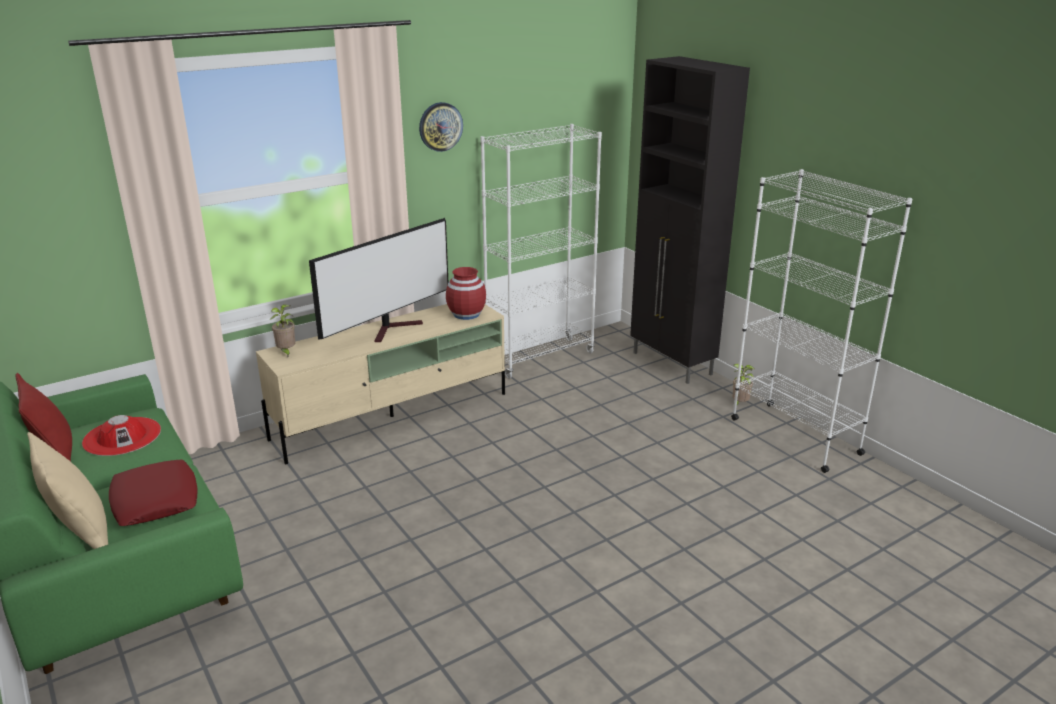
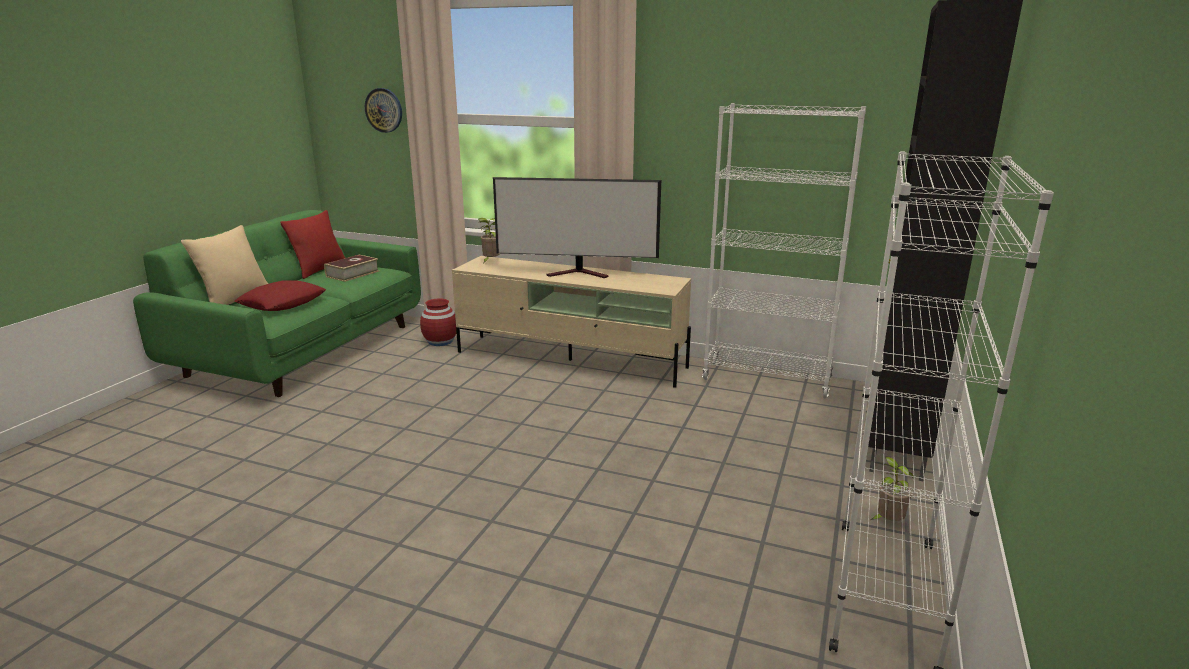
camera: 55 degrees right, 5 degrees down
red hat [82,415,161,456] -> book [324,255,379,282]
wall clock [419,102,463,152] -> wall clock moved to [365,88,402,133]
red vase [446,267,486,320] -> red vase moved to [420,298,456,346]

